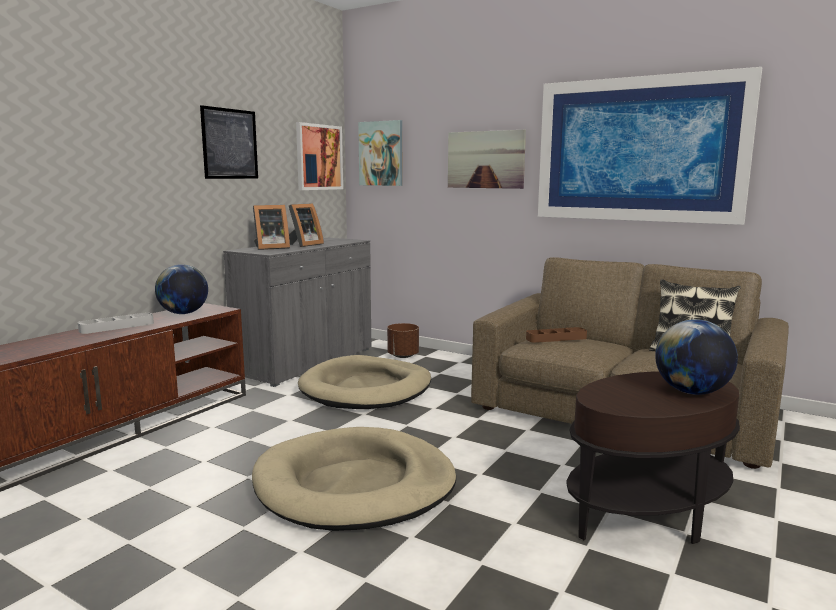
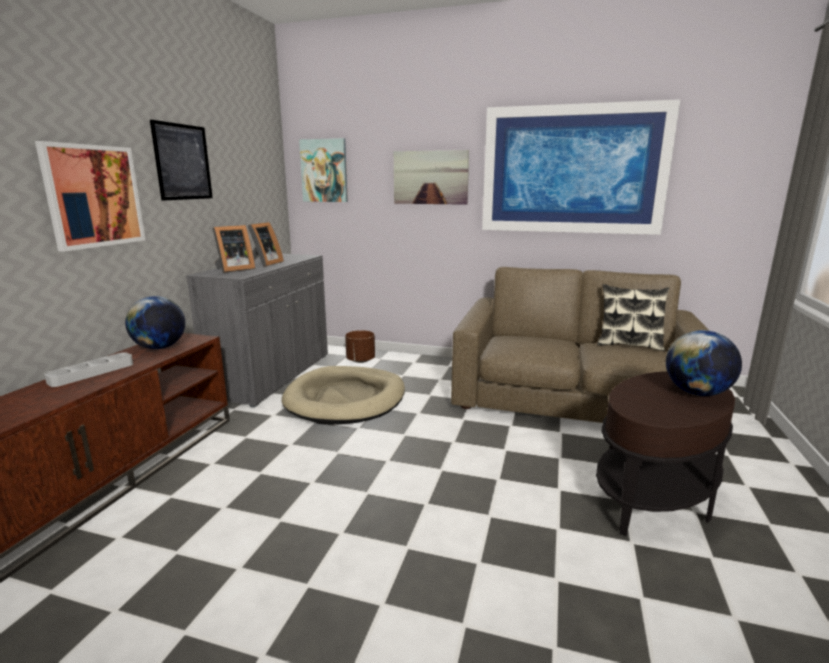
camera: 15 degrees left, 5 degrees up
beige dog bed [252,427,456,531] -> none
picture [296,122,343,190] -> picture moved to [35,141,146,252]
brown tray [526,327,587,343] -> none

